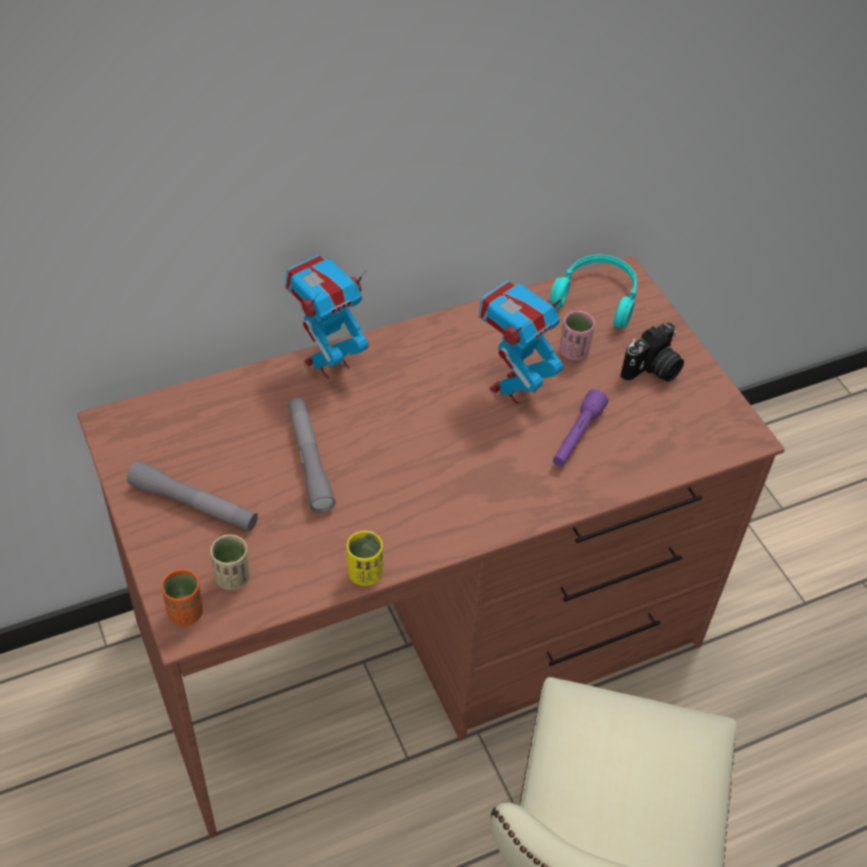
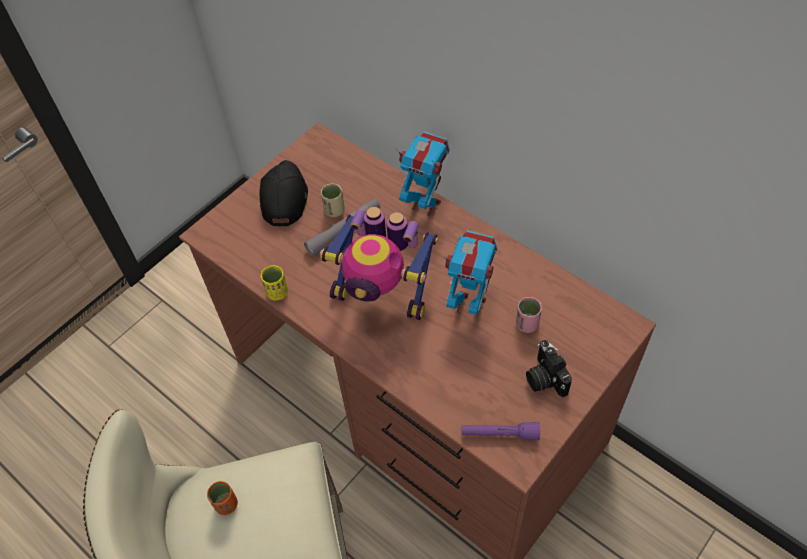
camera: 70 degrees right, 5 degrees up
grey flashlight [127,460,258,531] -> black cap [259,160,308,226]
orange cup [162,569,203,626] -> orange cup moved to [207,481,238,515]
beige cup [210,535,250,590] -> beige cup moved to [321,184,345,217]
turquoise headphones [549,255,637,328] -> none
purple flashlight [553,389,608,466] -> purple flashlight moved to [462,422,540,440]
camera [621,323,684,382] -> camera turned 45 degrees clockwise [526,340,572,397]
none -> toy robot [320,207,438,320]

